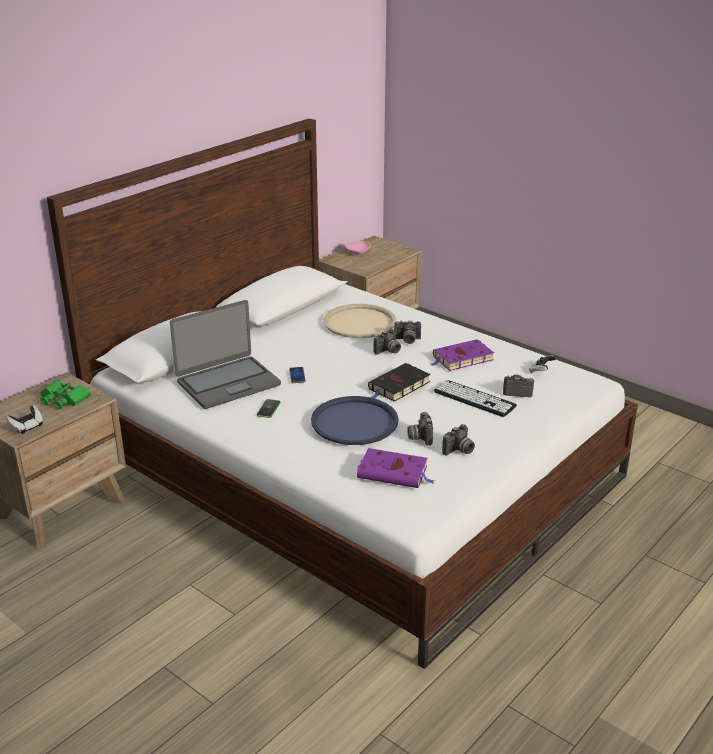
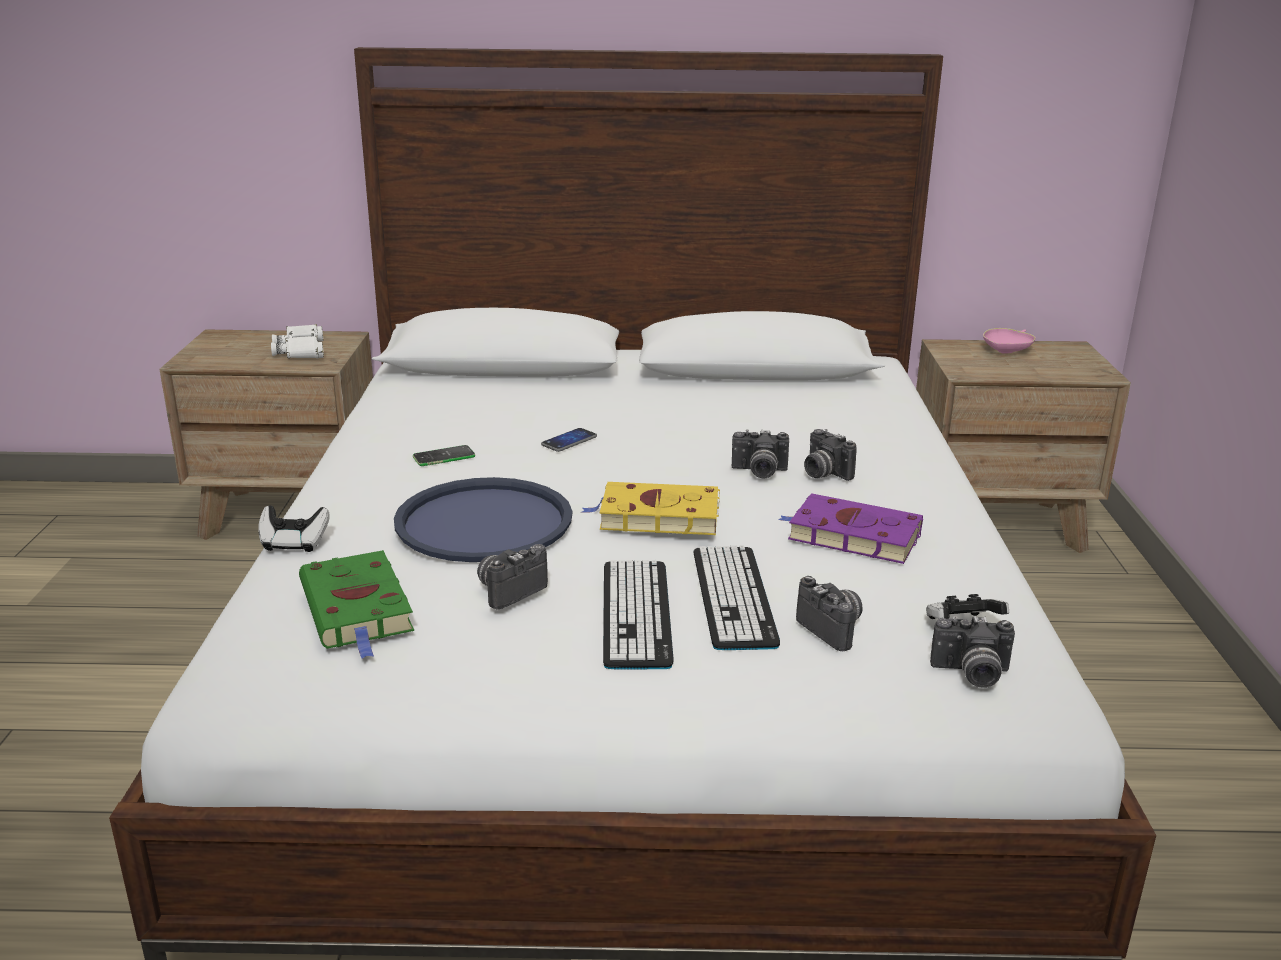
camera: 50 degrees right, 5 degrees down
game controller [6,405,43,434] -> game controller moved to [258,505,330,552]
green binoculars [40,380,91,409] -> white binoculars [271,324,324,358]
laptop [170,300,281,409] -> none
beige tray [323,304,396,338] -> none
purple book [357,448,434,488] -> green book [299,550,414,658]
black book [368,363,431,402] -> yellow book [582,482,720,535]
camera [442,424,475,456] -> camera moved to [930,616,1015,688]
none -> keyboard [603,560,674,670]

